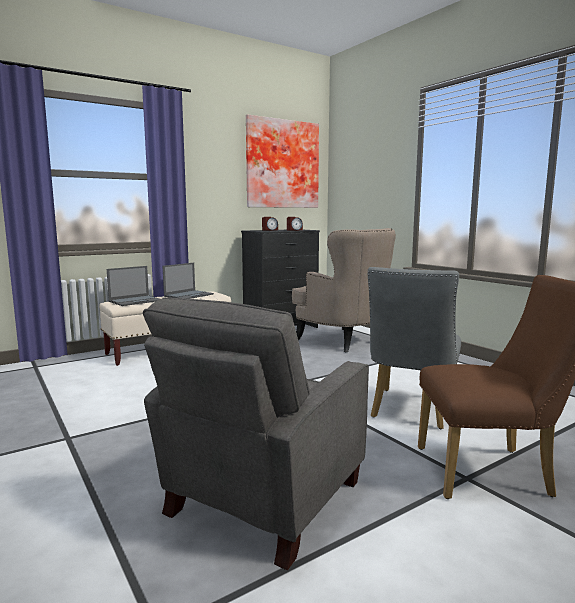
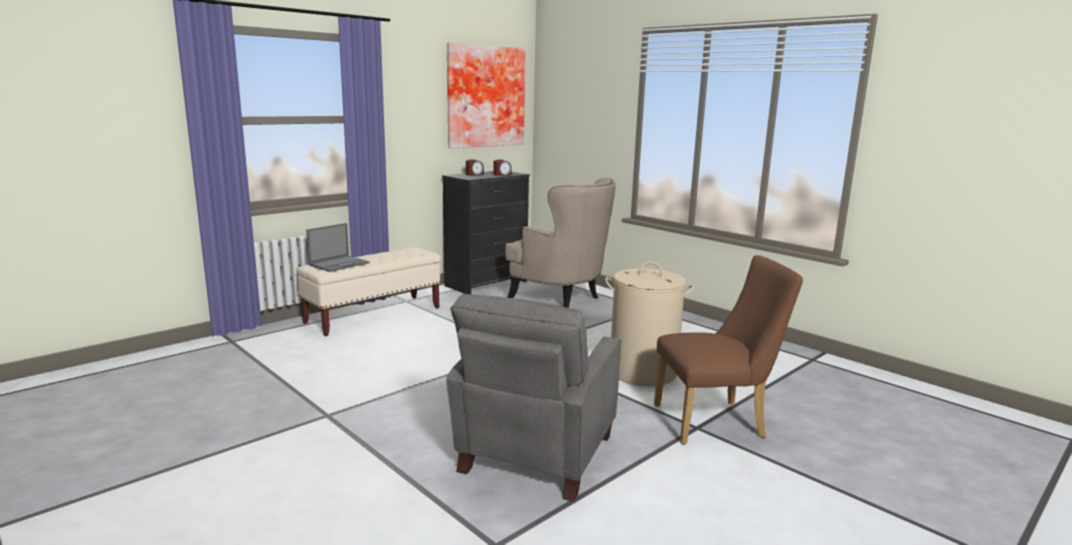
camera: 10 degrees left, 5 degrees up
laptop [163,263,214,299] -> none
grey chair [368,267,461,429] -> beige laundry basket [605,261,694,387]

